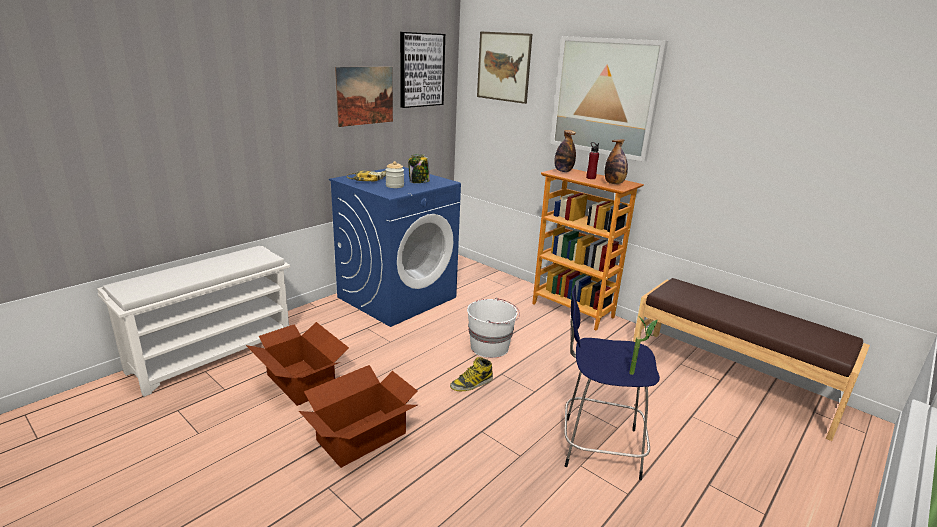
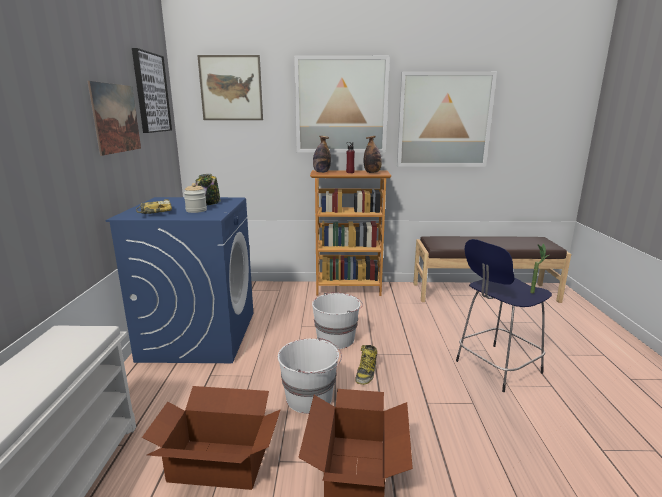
camera: 40 degrees left, 5 degrees down
none -> white bucket [278,337,342,414]
none -> picture [397,71,497,167]

